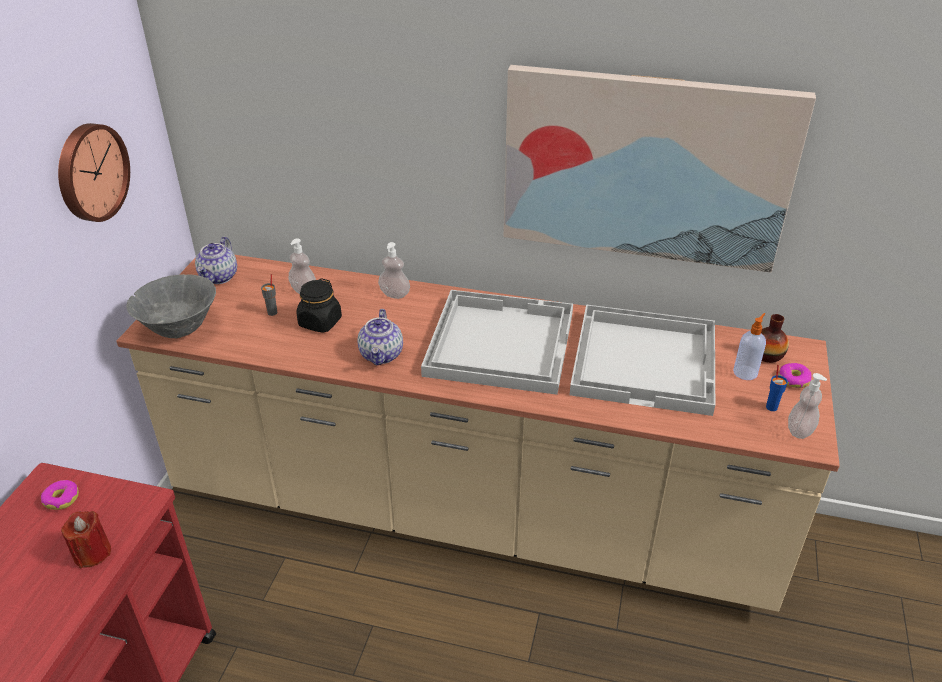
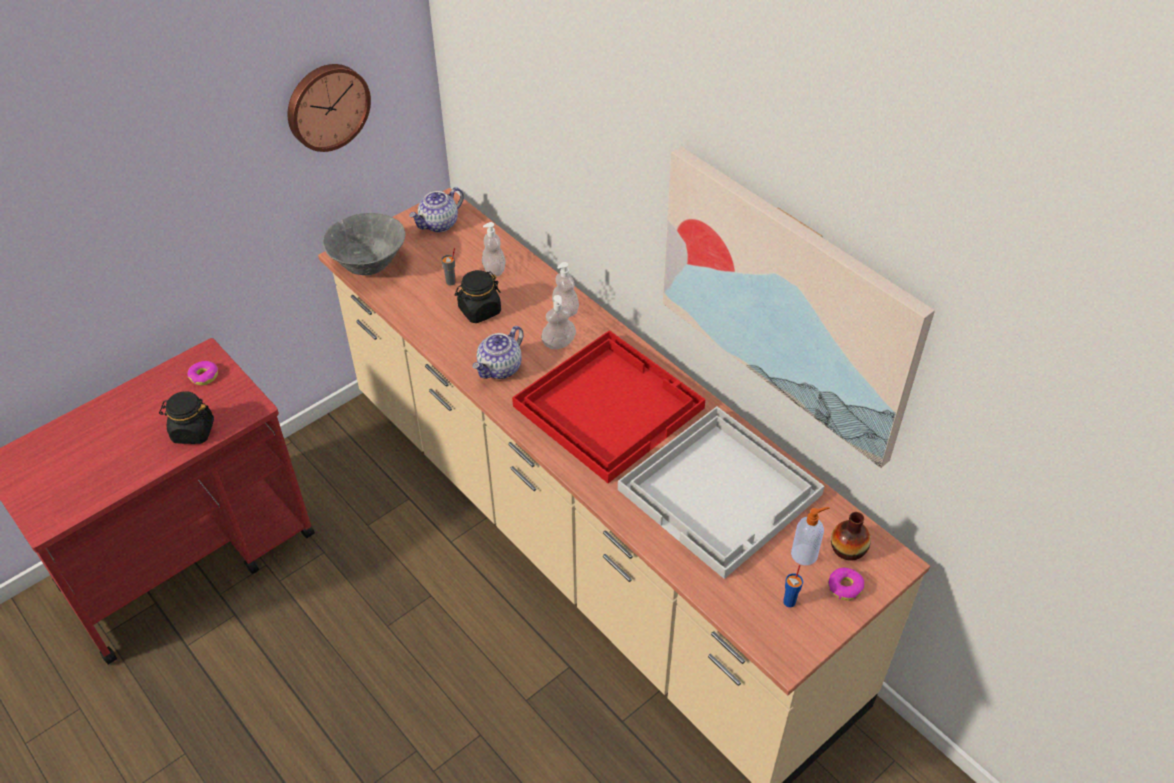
camera: 35 degrees right, 10 degrees up
red candle [61,511,111,568] -> black jar [159,391,214,444]
white tray [421,290,573,395] -> red tray [512,330,706,483]
soap dispenser [788,373,827,439] -> soap dispenser moved to [541,295,576,349]

